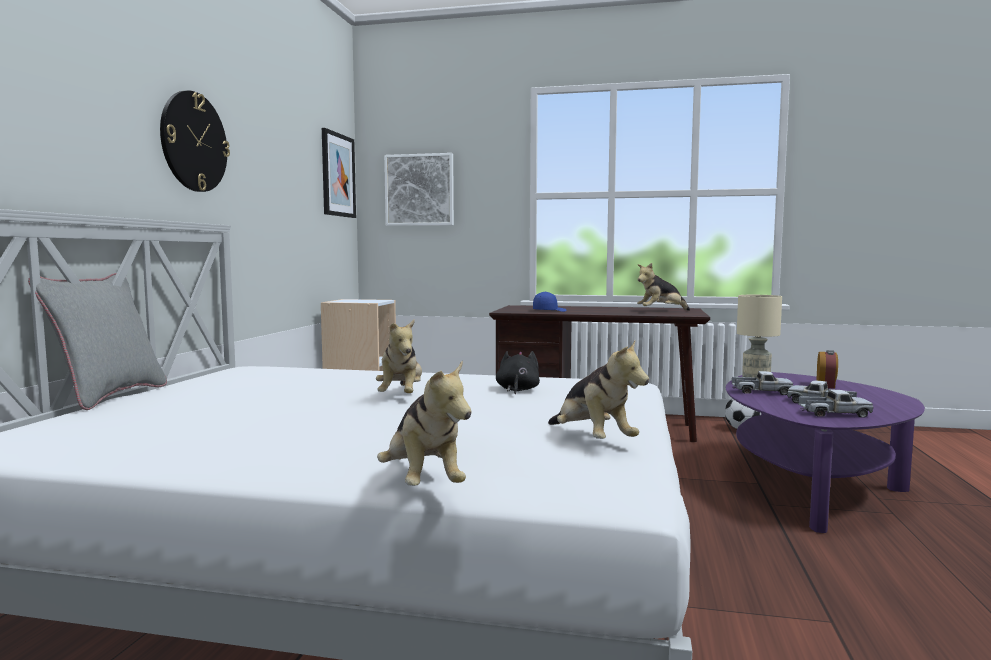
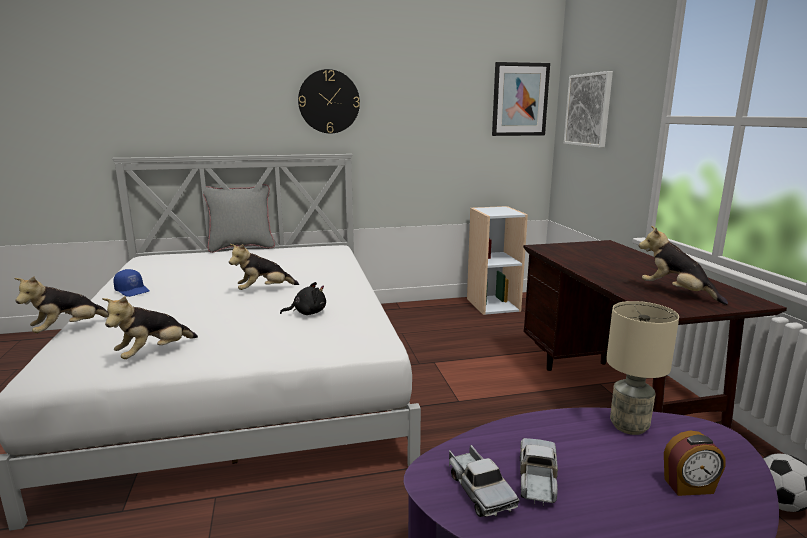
camera: 65 degrees right, 10 degrees up
blue cap [533,291,566,312] -> blue cap moved to [114,269,149,297]
toy truck [732,371,793,395] -> none

